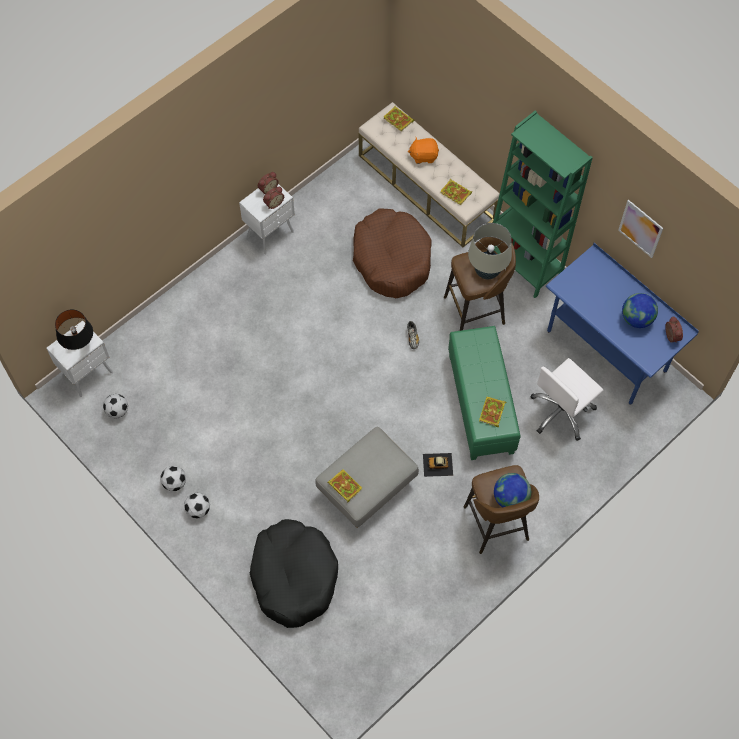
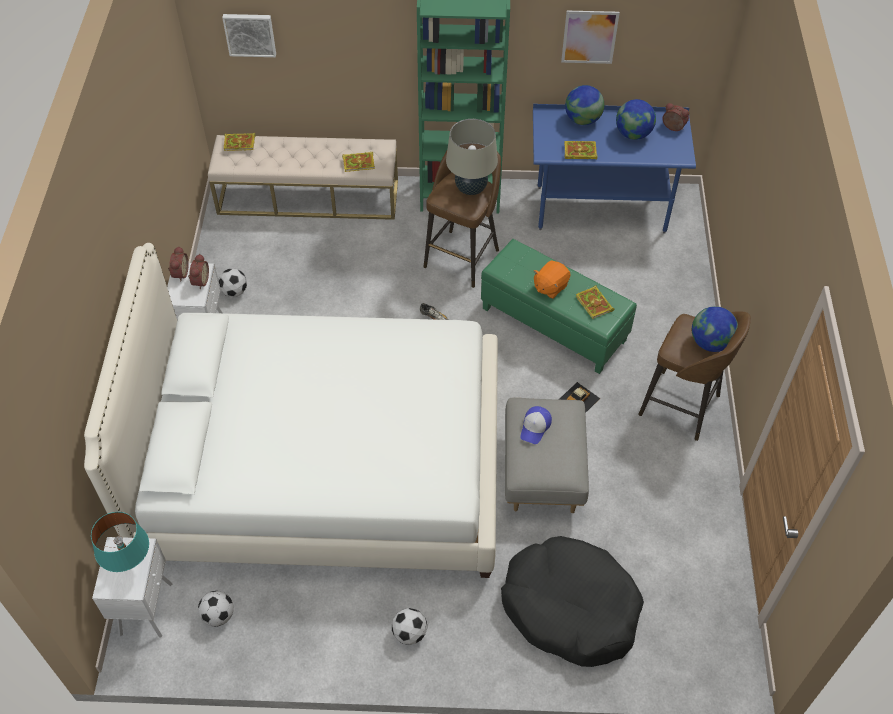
camera: 45 degrees left, 10 degrees down
black table lamp [55,310,93,350] -> turquoise table lamp [91,512,149,572]
football [160,466,186,491] -> football moved to [218,268,247,297]
book [327,469,362,503] -> book moved to [564,141,597,159]
brown dog bed [353,209,431,298] -> none
orange plush toy [408,137,439,164] -> orange plush toy moved to [534,261,571,299]
white office chair [530,358,603,441] -> none
none -> white bed [84,243,498,578]
none -> picture [222,14,276,57]
none -> cap [520,406,552,444]
none -> globe [565,85,604,125]

